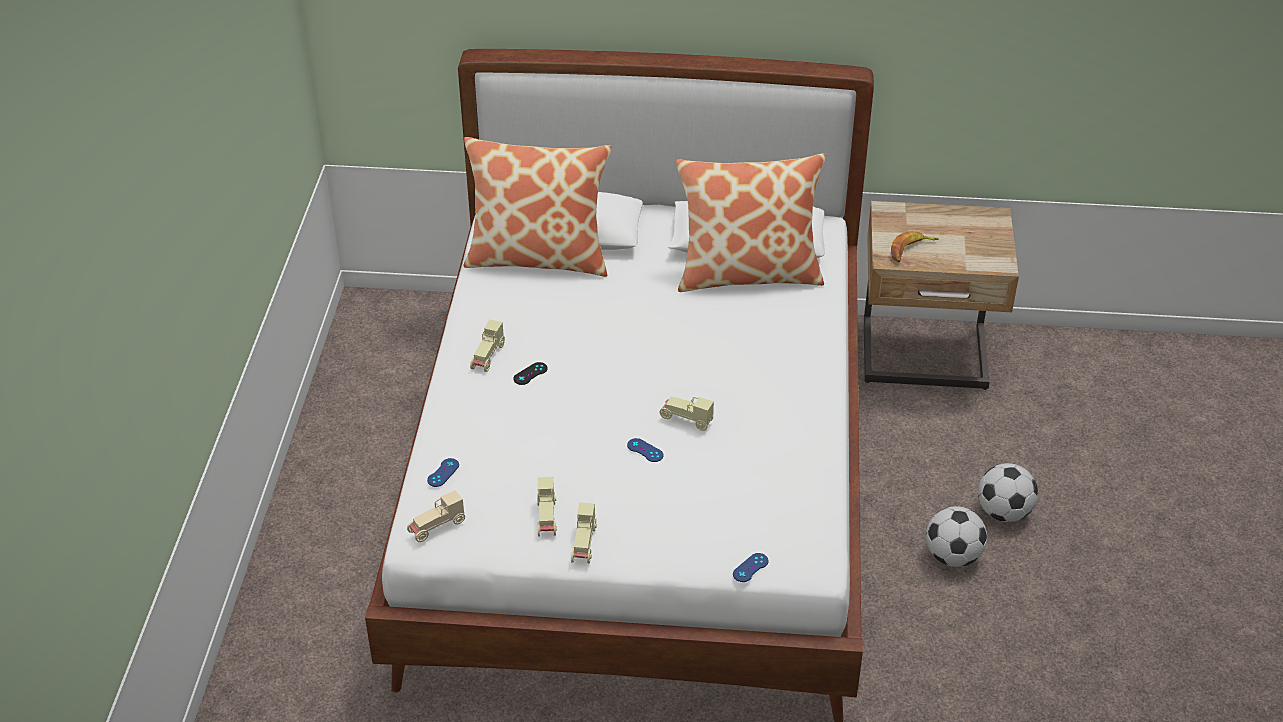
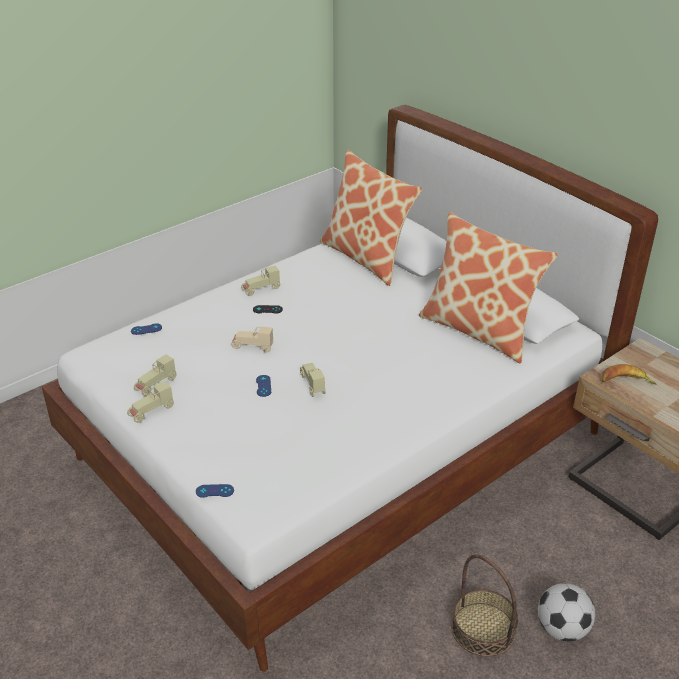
camera: 45 degrees right, 5 degrees down
beige toy car [407,490,465,542] -> beige toy car moved to [231,326,273,353]
football [926,506,987,567] -> basket [451,554,518,657]

